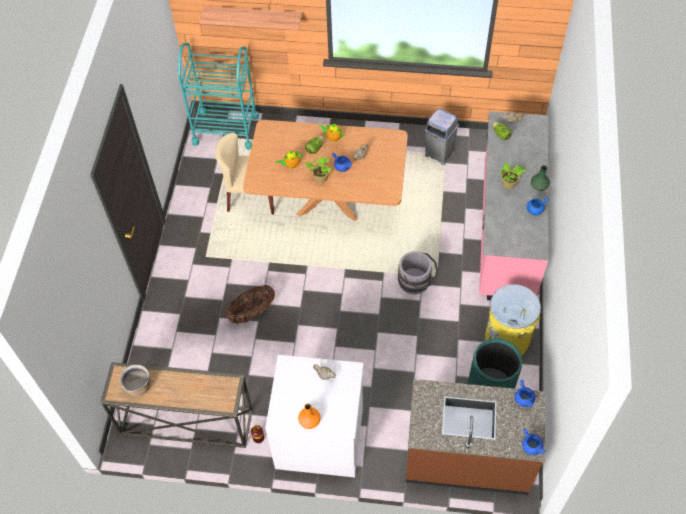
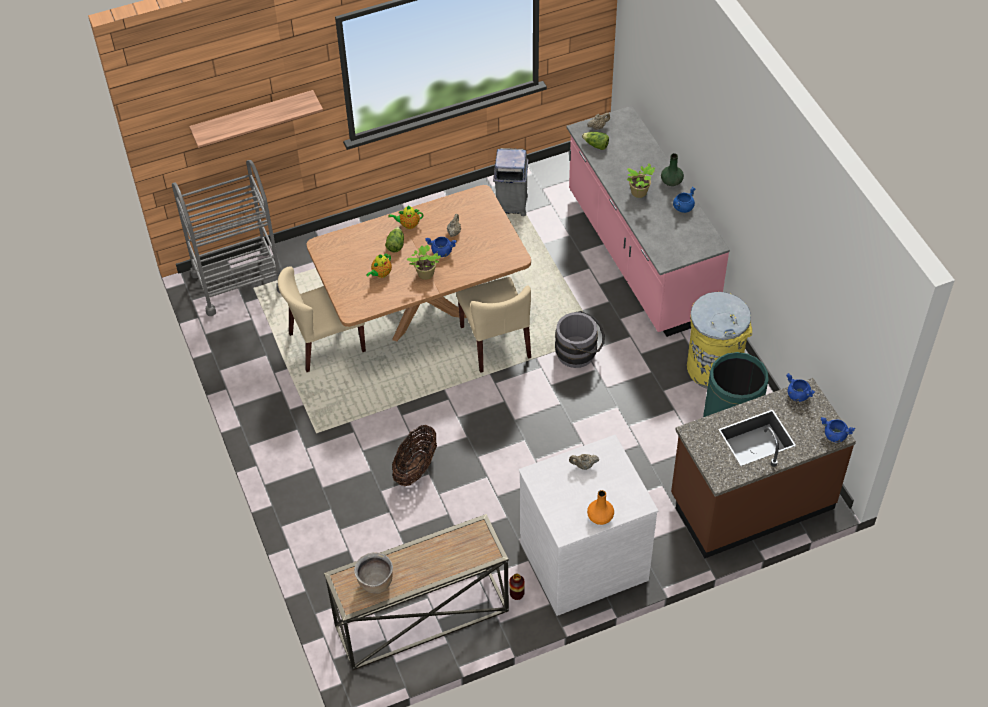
camera: 30 degrees left, 5 degrees down
turquoise cart [178,43,259,150] -> grey cart [172,160,280,316]
none -> beige chair [456,277,531,373]

